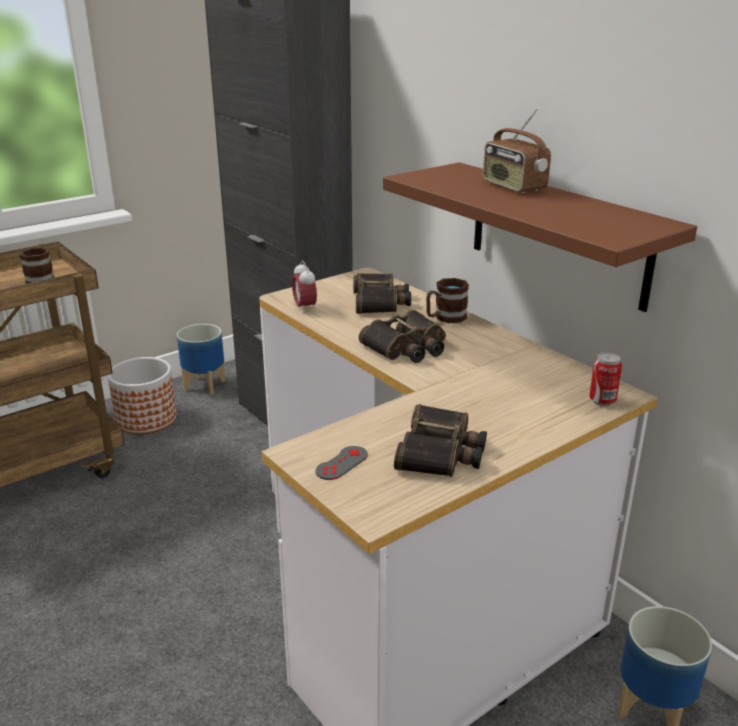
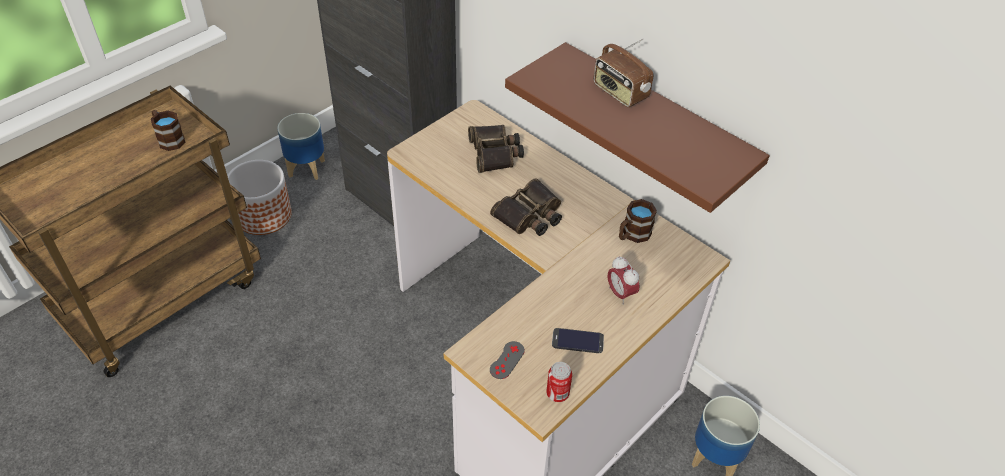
camera: 10 degrees left, 20 degrees up
alarm clock [292,261,317,314] -> alarm clock moved to [608,256,639,305]
binoculars [394,404,487,477] -> phone [552,328,604,353]
brown mug [426,278,469,323] -> brown mug moved to [619,199,657,243]
can [589,352,622,406] -> can moved to [546,362,572,402]

